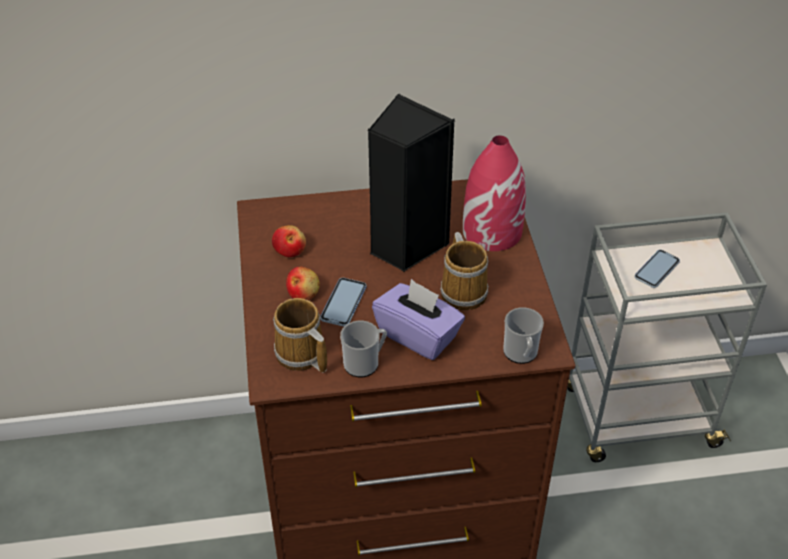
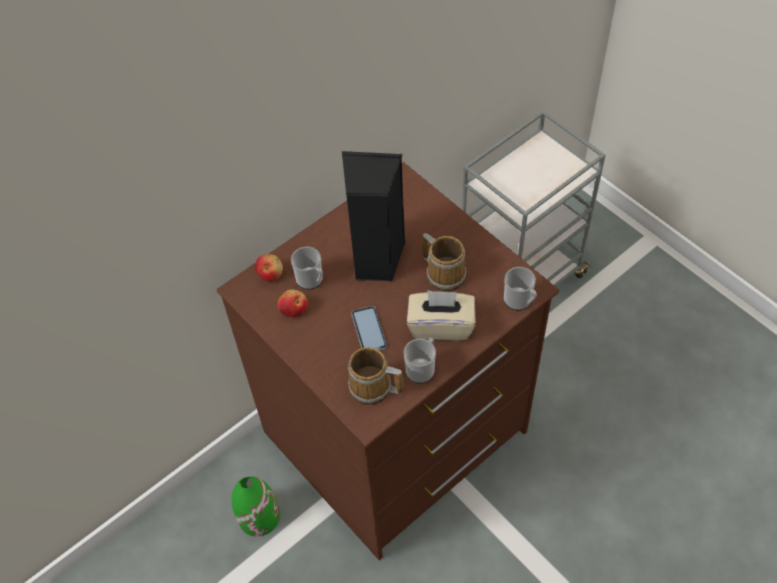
camera: 30 degrees left, 10 degrees up
apple [286,267,320,300] -> apple moved to [255,254,283,282]
purple tissue box [372,279,465,360] -> beige tissue box [407,290,476,341]
red vase [463,135,526,251] -> none
phone [634,250,680,288] -> none
none -> green vase [232,477,280,537]
none -> mug [291,247,323,290]

